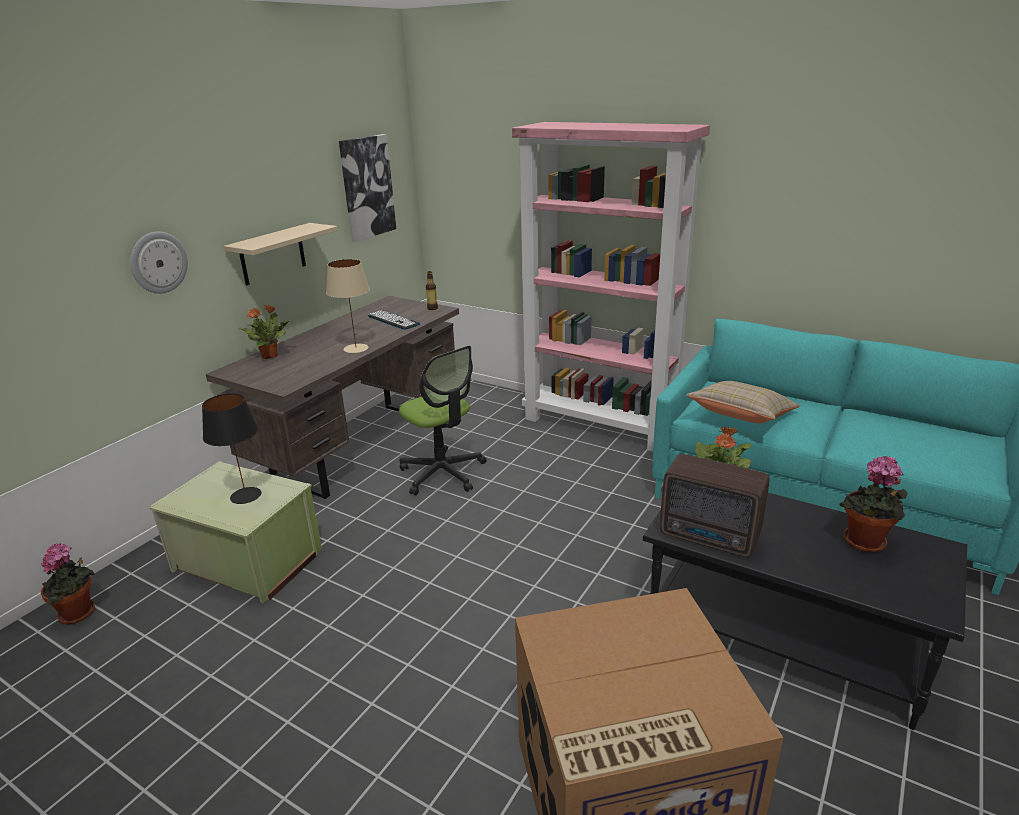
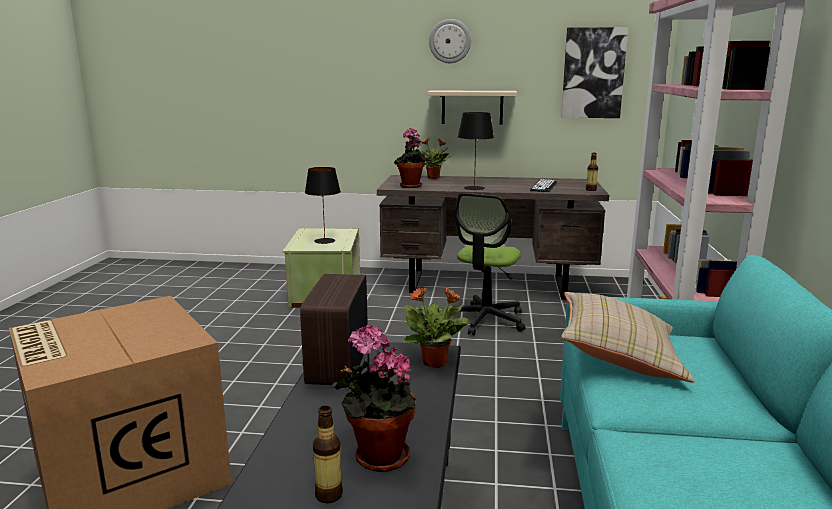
camera: 65 degrees right, 10 degrees down
potted plant [41,543,95,624] -> potted plant moved to [394,128,426,188]
wall clock [130,231,188,294] -> wall clock moved to [429,19,471,63]
beige table lamp [326,259,370,353] -> black table lamp [458,112,494,190]
none -> bottle [313,406,343,503]

